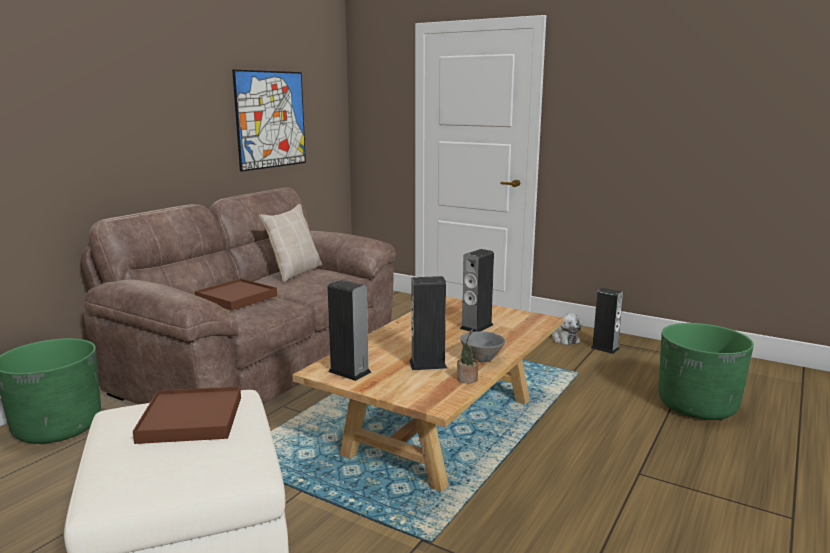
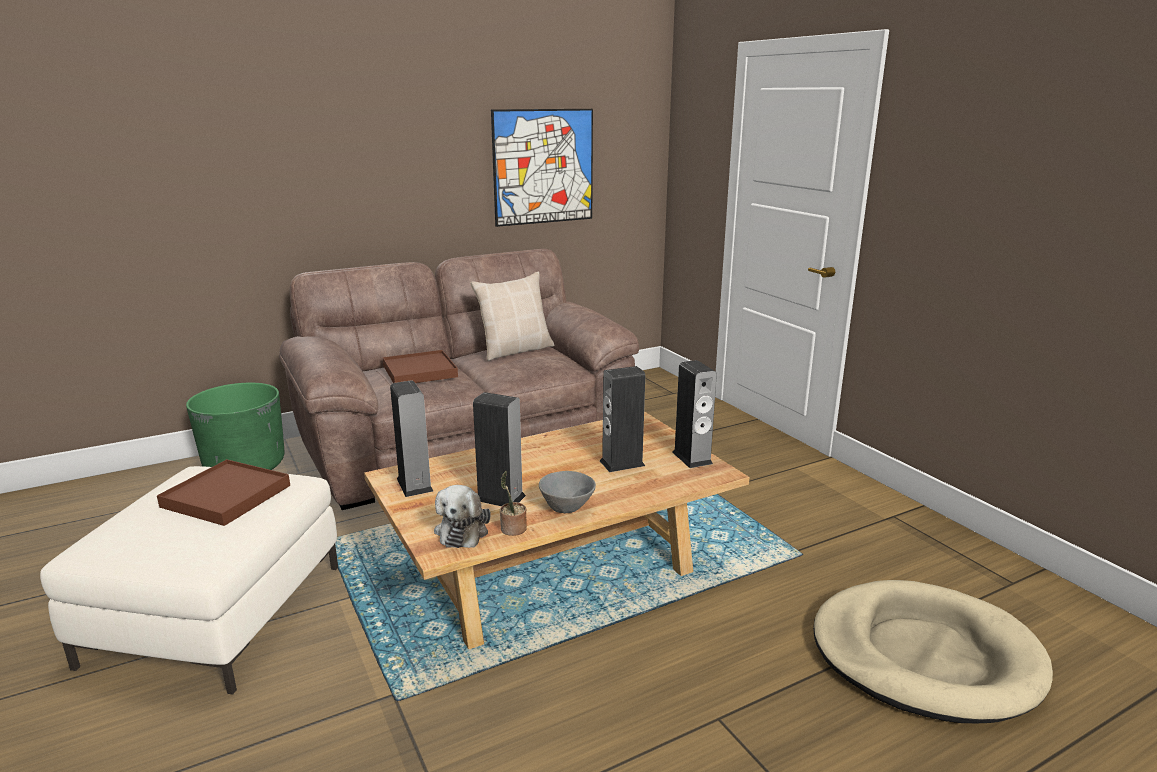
camera: 30 degrees right, 5 degrees up
plush toy [552,313,582,345] -> plush toy moved to [434,485,491,548]
speaker [591,288,623,354] -> speaker moved to [672,360,717,468]
green planter [659,323,754,420] -> beige dog bed [813,580,1053,723]

